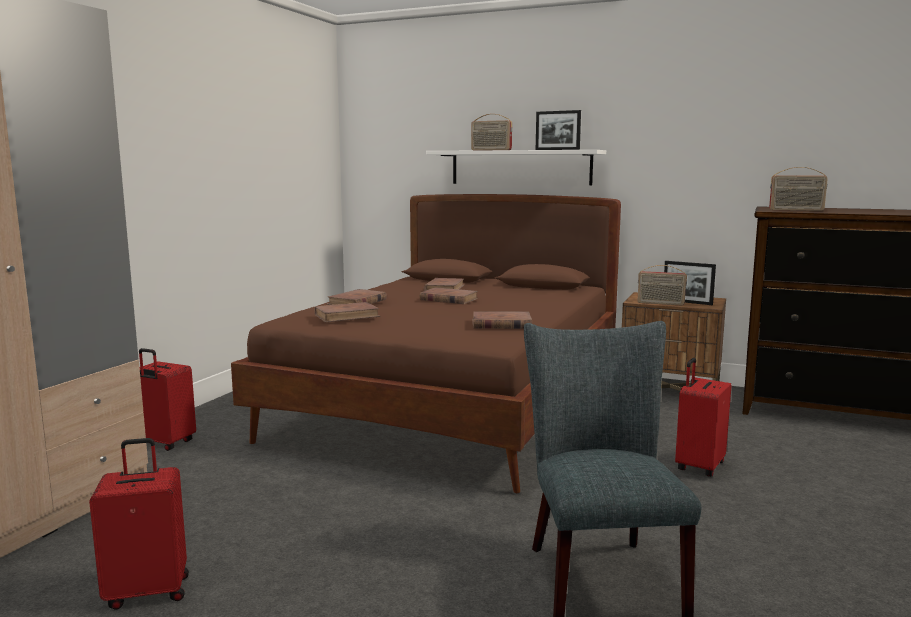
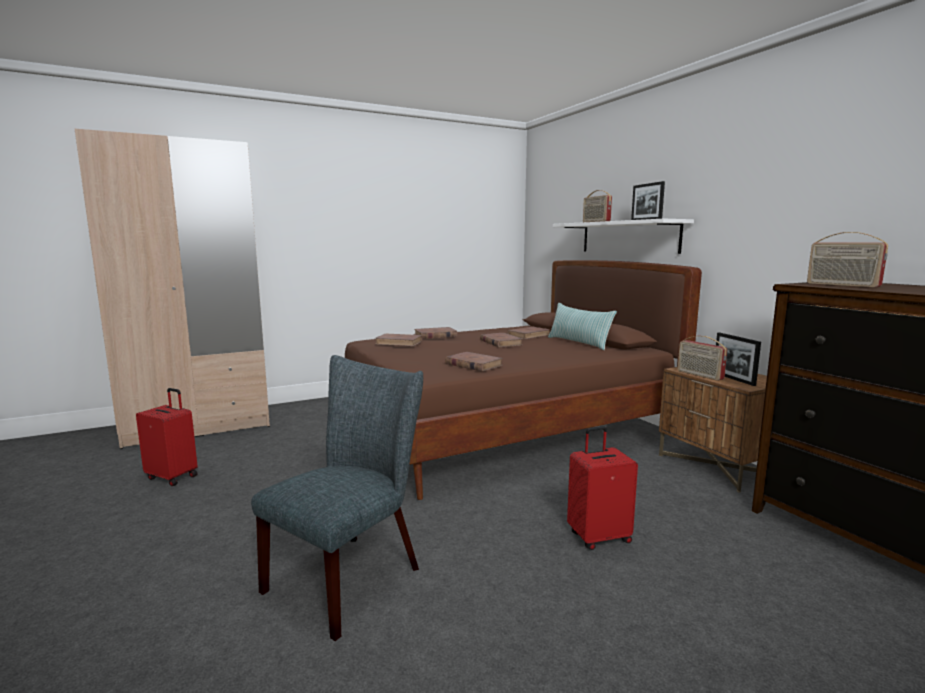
camera: 40 degrees right, 0 degrees up
red suitcase [139,348,196,451] -> none
none -> pillow [548,303,617,350]

